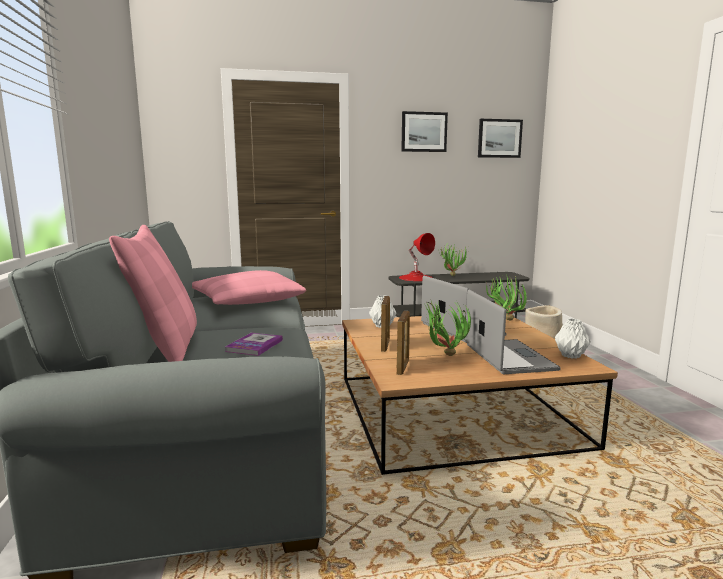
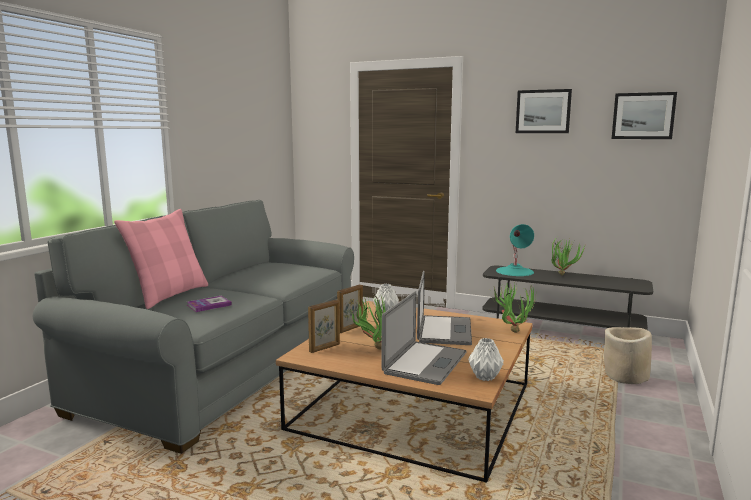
camera: 35 degrees right, 0 degrees up
pink pillow [192,270,306,305] -> none
red table lamp [399,233,435,281] -> turquoise table lamp [496,224,534,276]

